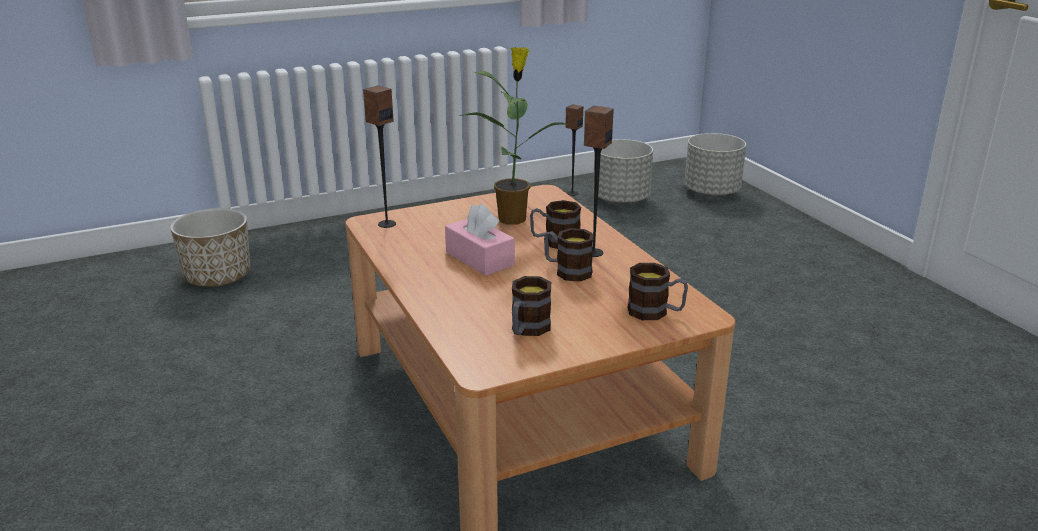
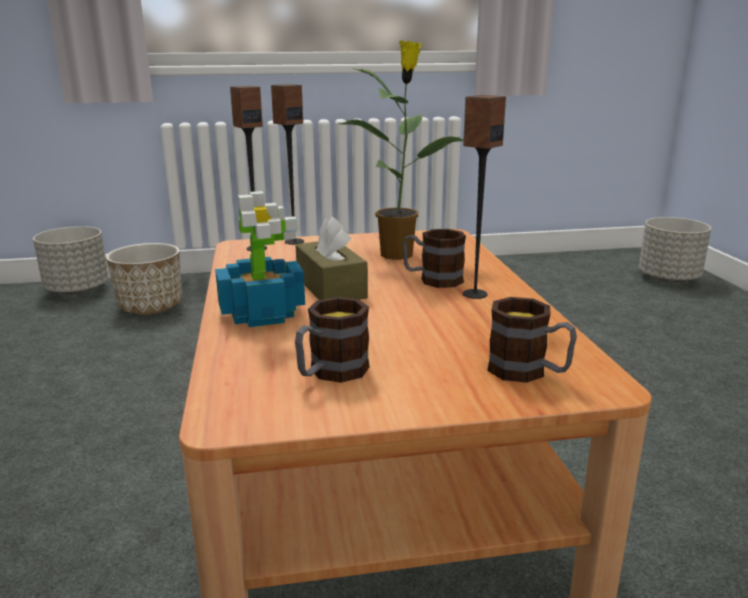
camera: 15 degrees right, 5 degrees down
pink tissue box [445,204,515,276] -> brown tissue box [295,217,368,300]
mug [544,228,594,282] -> none
speaker [565,104,583,196] -> speaker moved to [271,84,304,245]
grey planter [593,139,653,205] -> grey planter moved to [33,226,109,295]
none -> potted plant [215,191,305,327]

